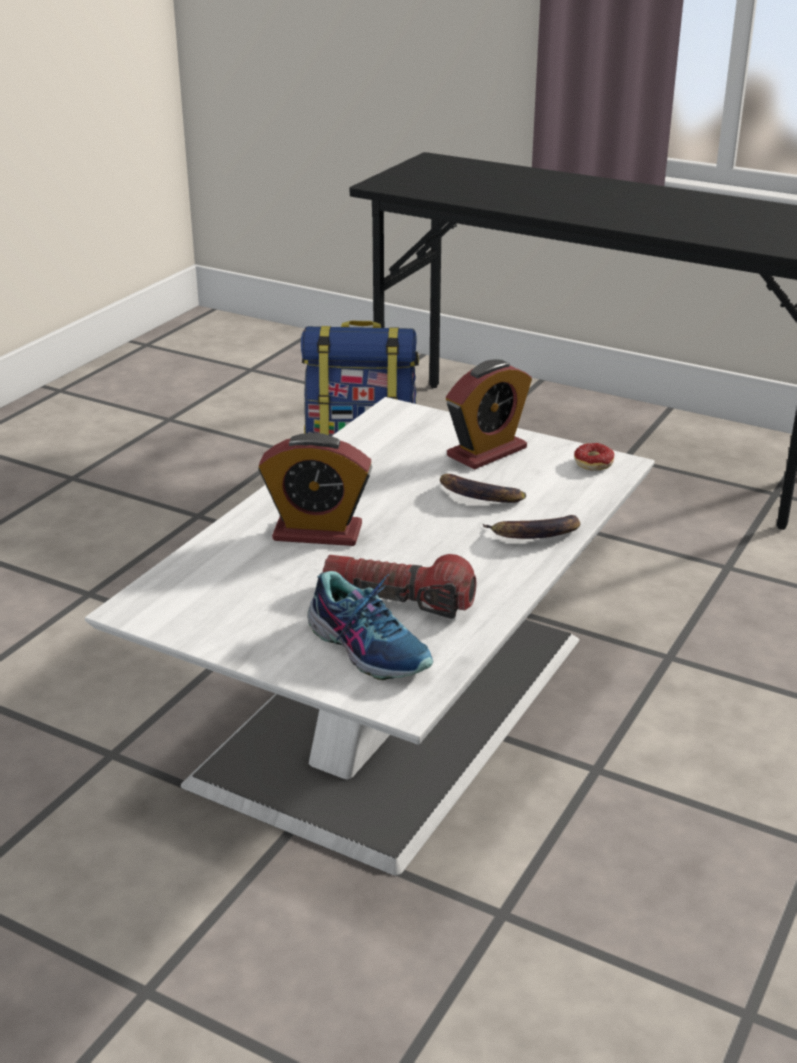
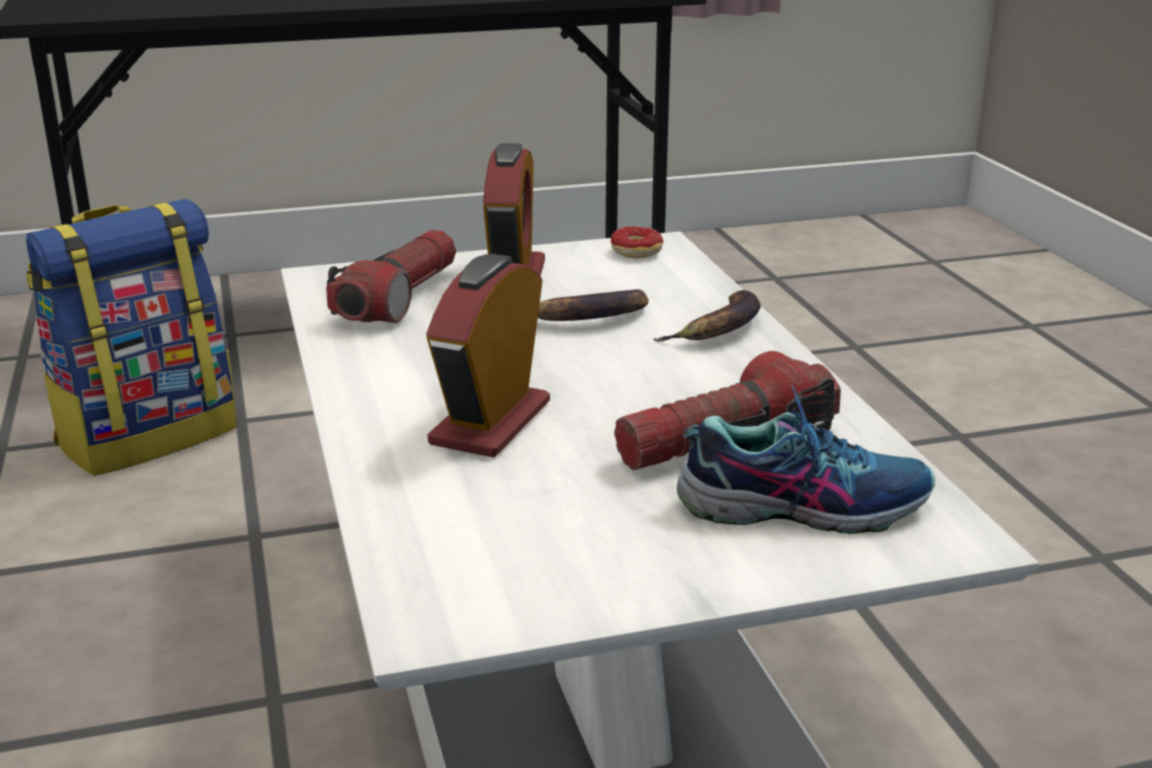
camera: 45 degrees left, 5 degrees down
alarm clock [258,433,372,546] -> alarm clock turned 150 degrees clockwise [426,254,550,457]
none -> flashlight [326,230,456,323]

